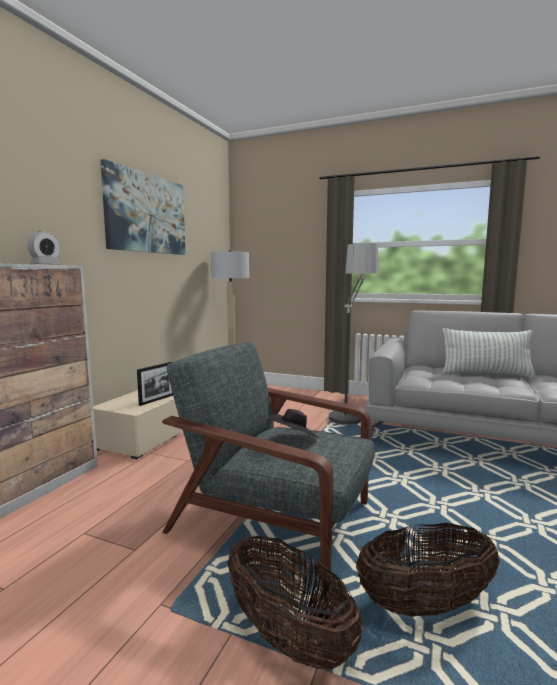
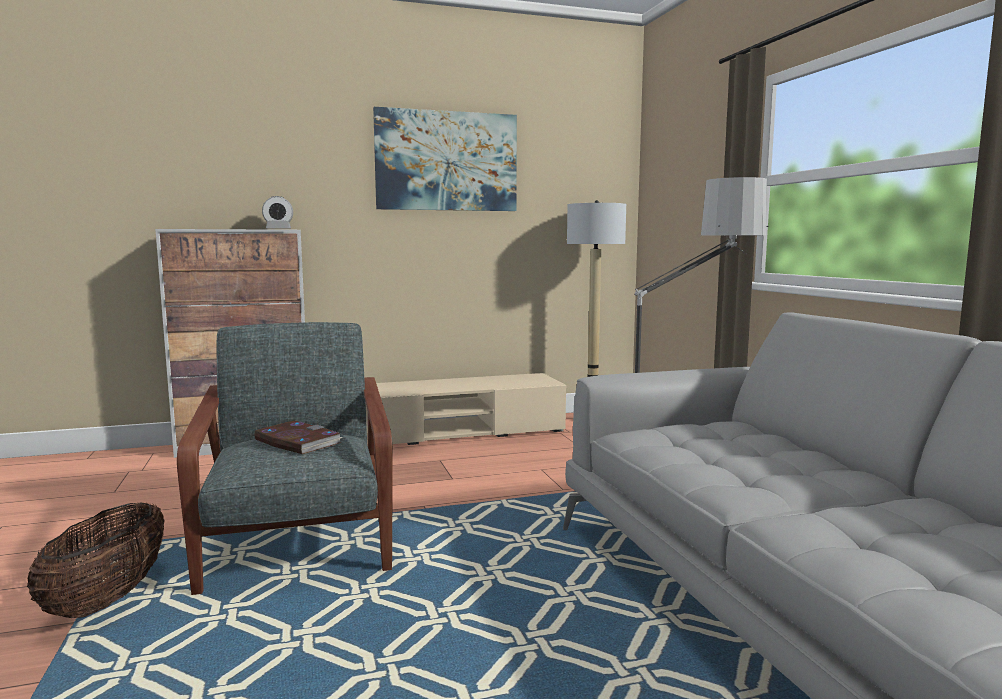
camera: 50 degrees right, 0 degrees up
picture frame [137,362,173,406] -> none
black hat [268,409,319,438] -> book [254,420,343,454]
basket [356,523,500,617] -> none
pillow [442,328,536,378] -> none

